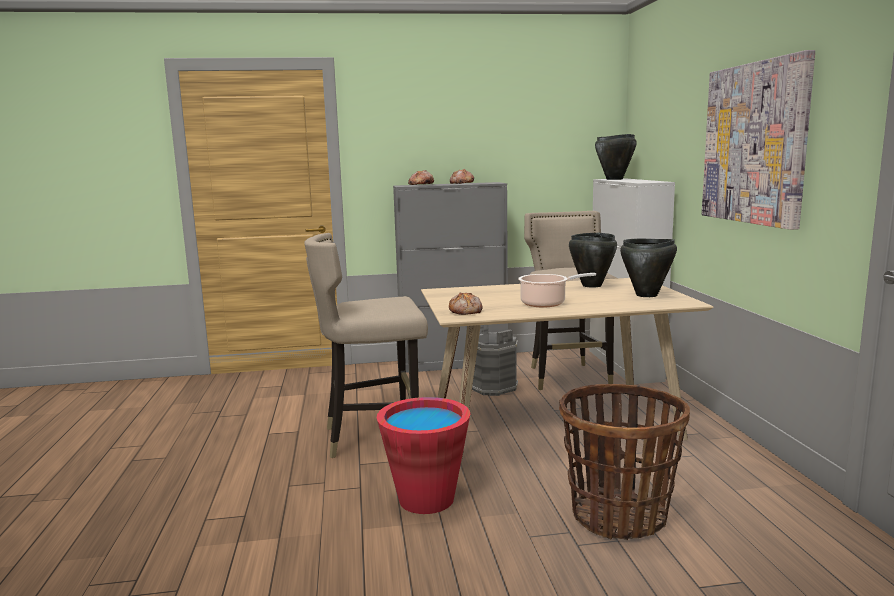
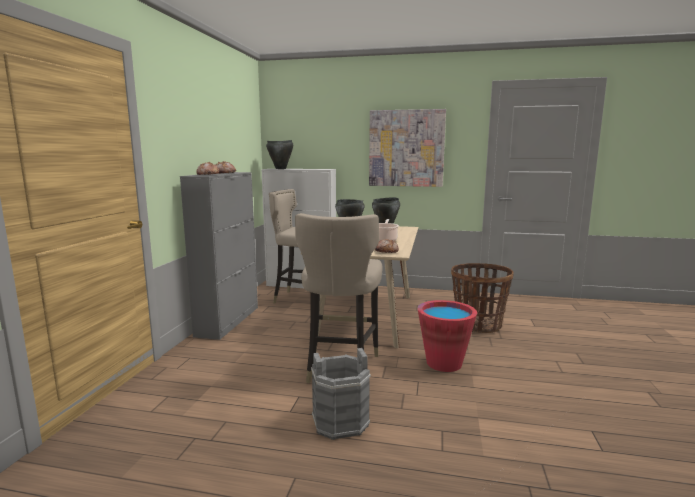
camera: 70 degrees left, 0 degrees up
grey bucket [472,325,518,396] -> grey bucket moved to [311,348,371,440]

